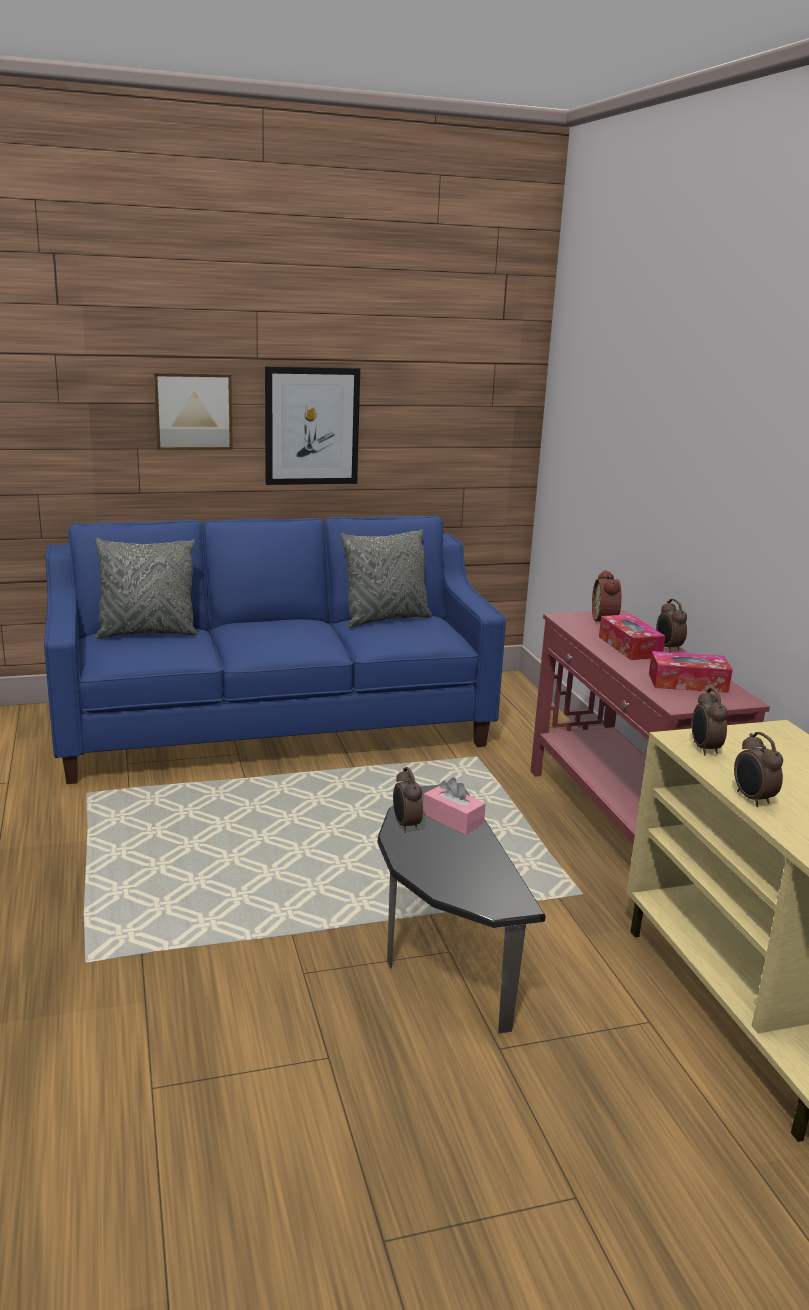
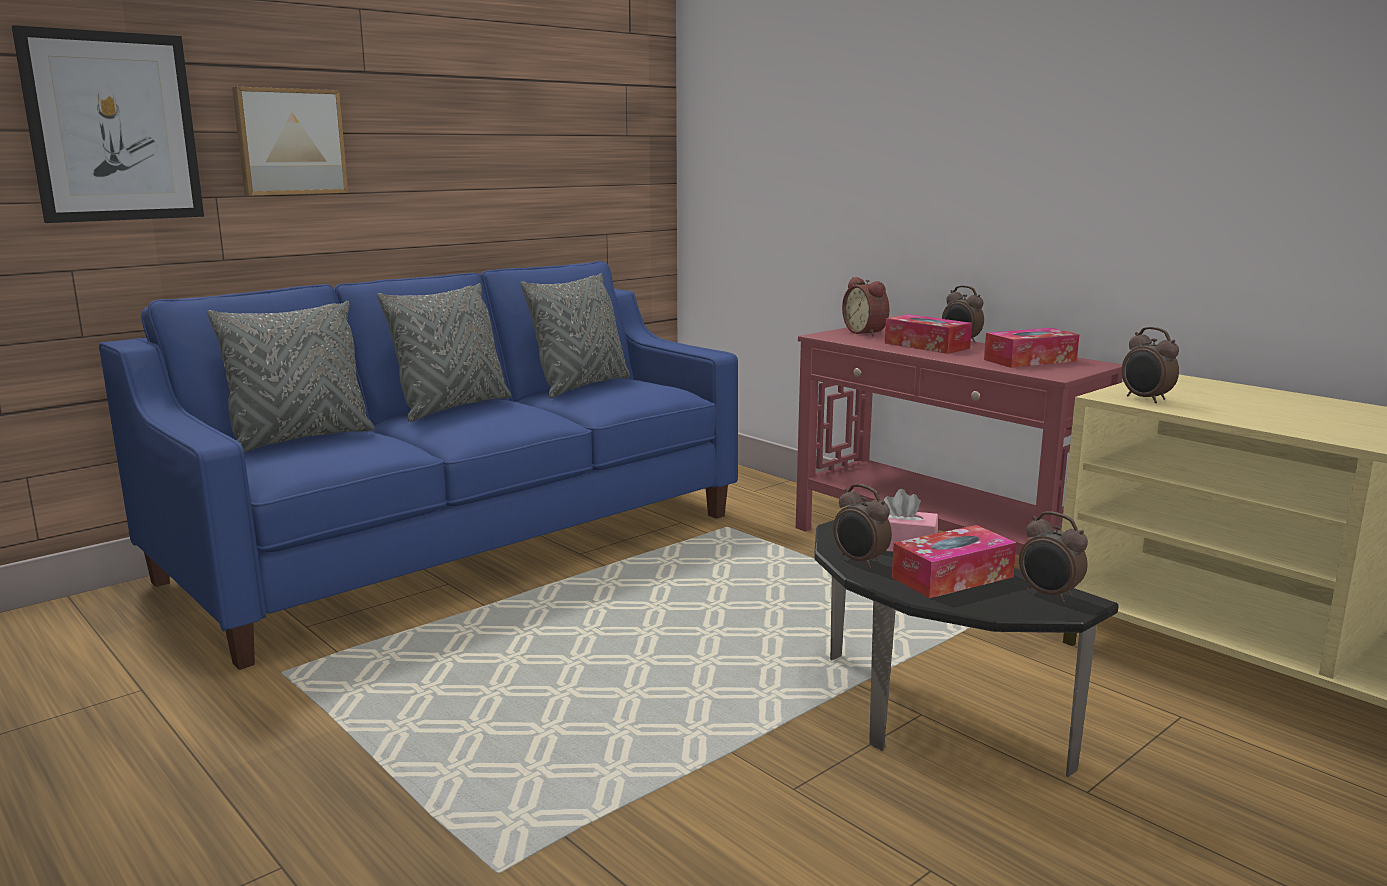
camera: 25 degrees left, 5 degrees down
picture [265,366,360,485] -> picture moved to [12,25,204,223]
alarm clock [734,732,783,807] -> alarm clock moved to [1019,512,1088,603]
none -> grey pillow [377,283,511,422]
none -> tissue box [892,525,1017,598]

